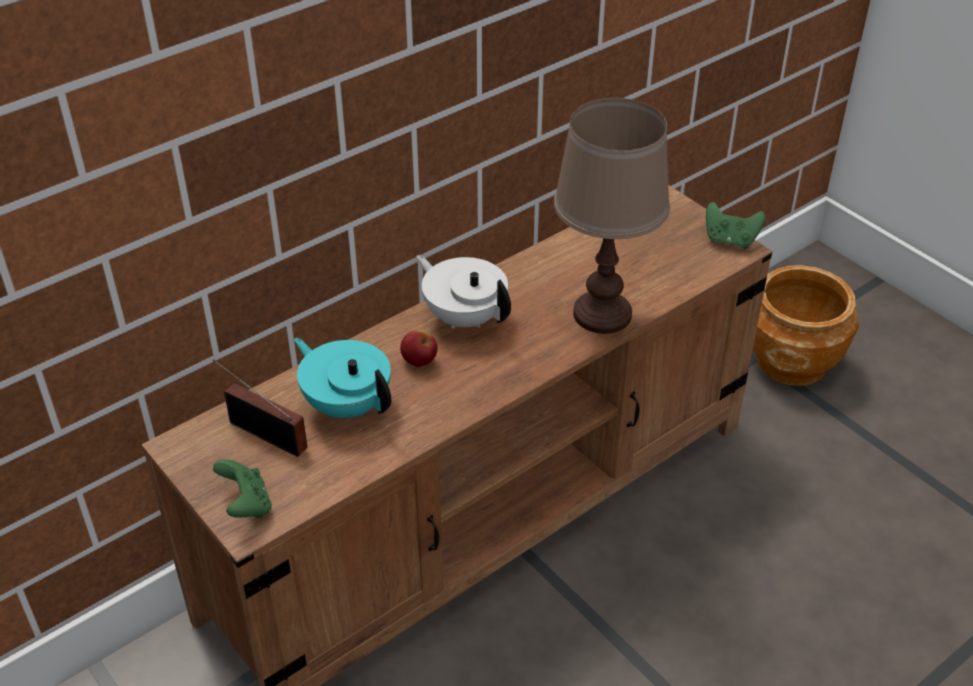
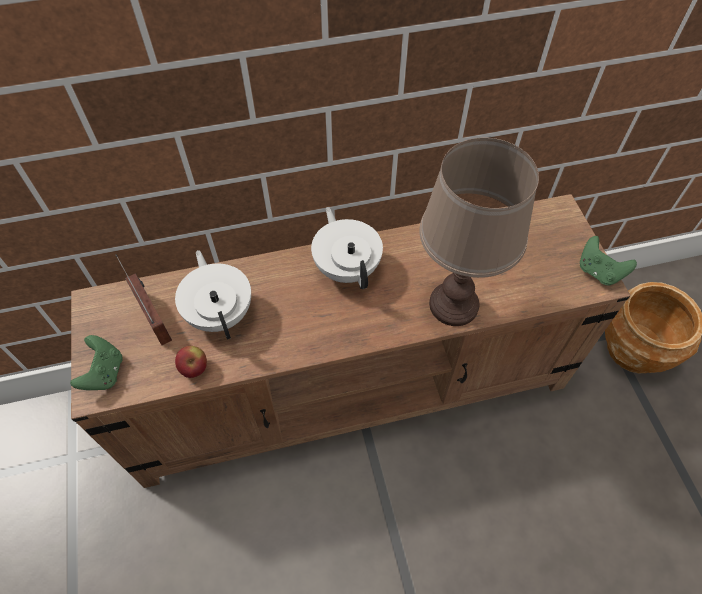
camera: 25 degrees right, 15 degrees up
turquoise teapot [294,338,391,418] -> white teapot [175,250,251,340]
apple [400,330,438,367] -> apple moved to [175,346,207,378]

